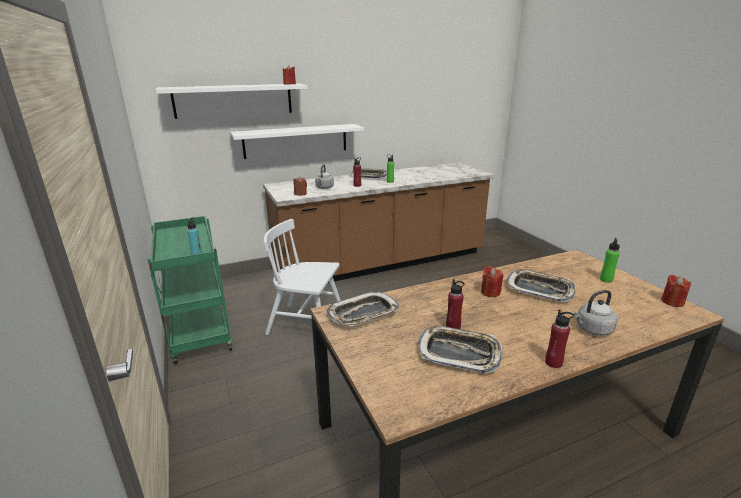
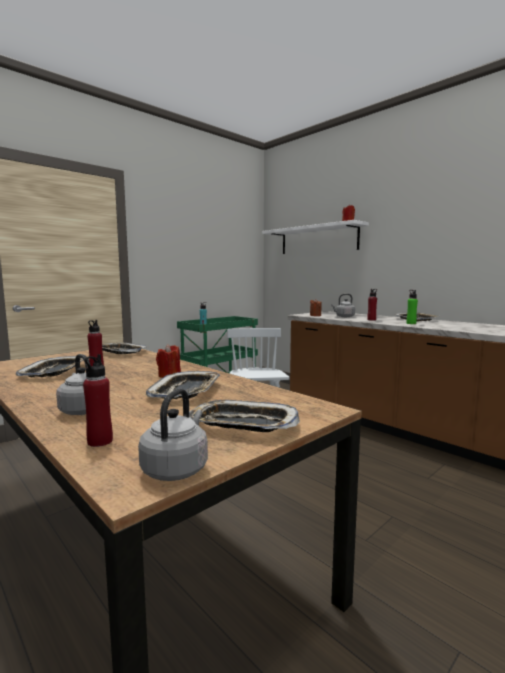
camera: 70 degrees right, 15 degrees down
white shelf [230,124,364,159] -> none
red bottle [545,309,574,368] -> red bottle moved to [83,354,113,447]
green bottle [600,238,620,283] -> tray [189,400,300,432]
red candle [661,274,691,307] -> grey kettle [138,388,208,481]

